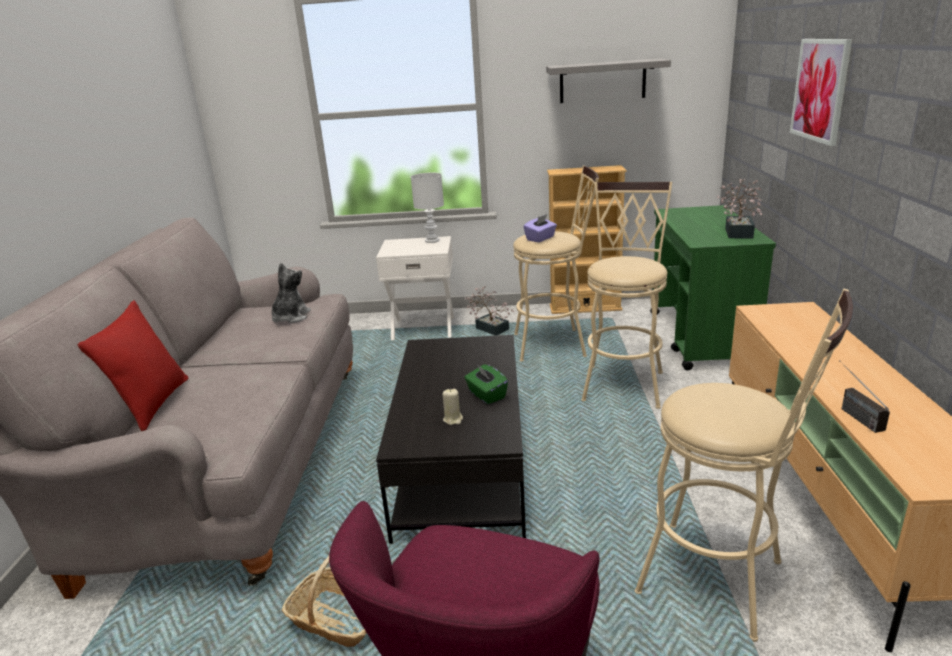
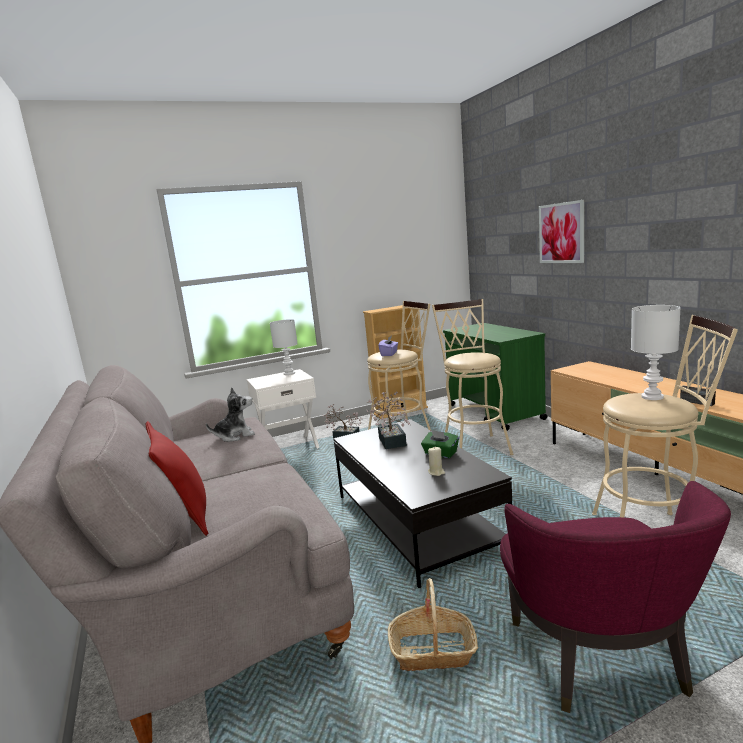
camera: 25 degrees left, 10 degrees down
plush toy [272,263,311,323] -> plush toy turned 75 degrees clockwise [206,387,255,442]
grey shelf [546,58,671,103] -> none
potted plant [717,178,762,239] -> potted plant moved to [366,391,410,449]
none -> white table lamp [631,305,681,400]

